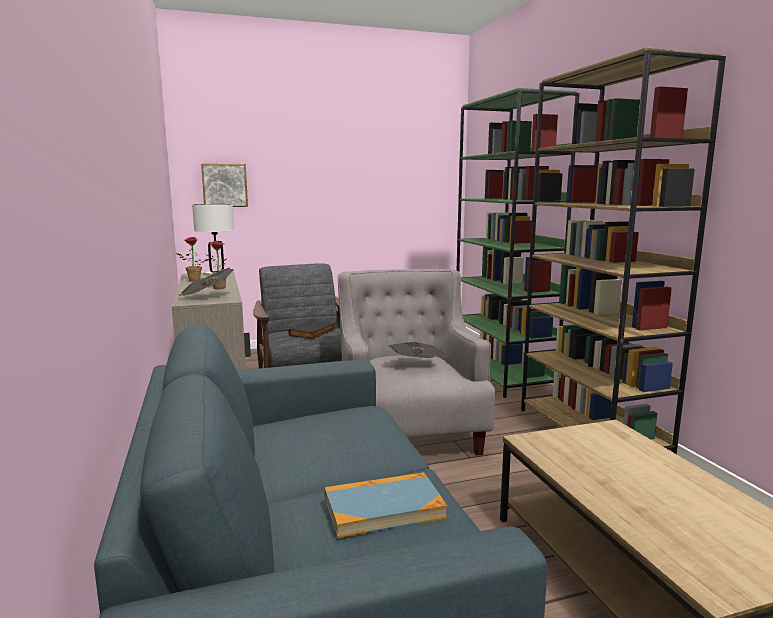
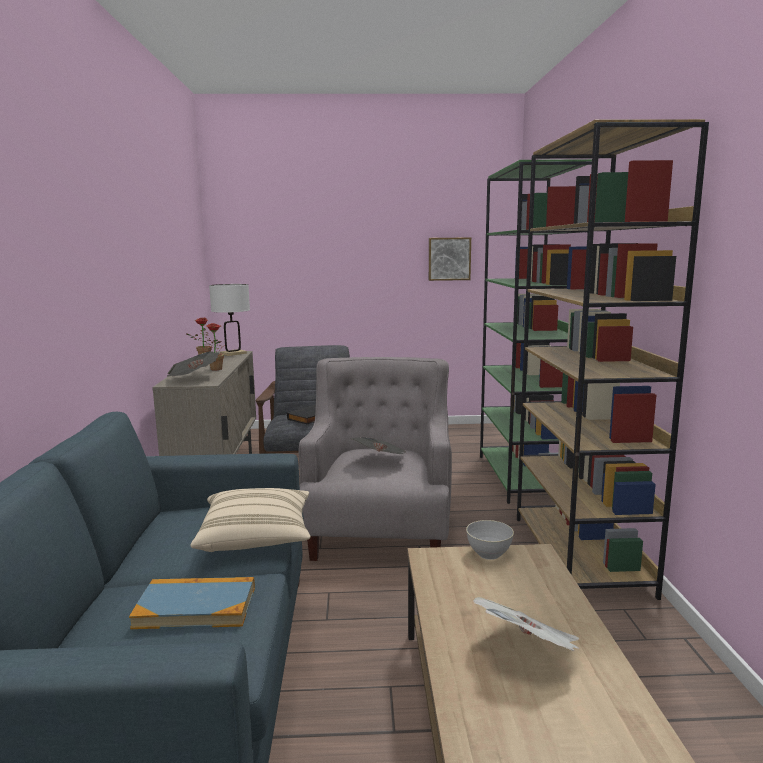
camera: 15 degrees right, 0 degrees up
picture [201,163,248,207] -> picture moved to [429,237,471,281]
none -> beige pillow [190,488,311,552]
none -> grey bowl [466,520,514,560]
none -> newspaper [473,597,579,651]

